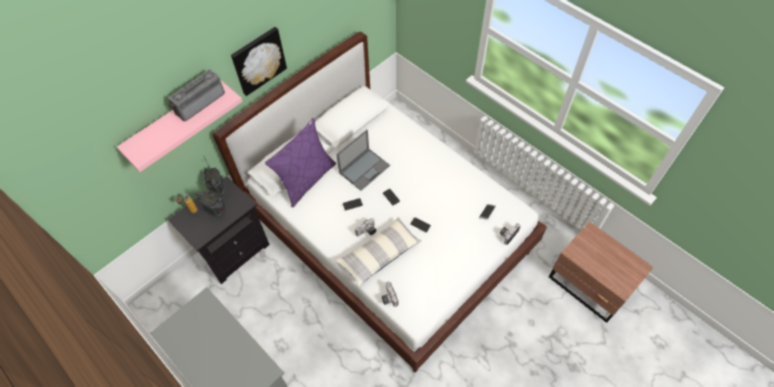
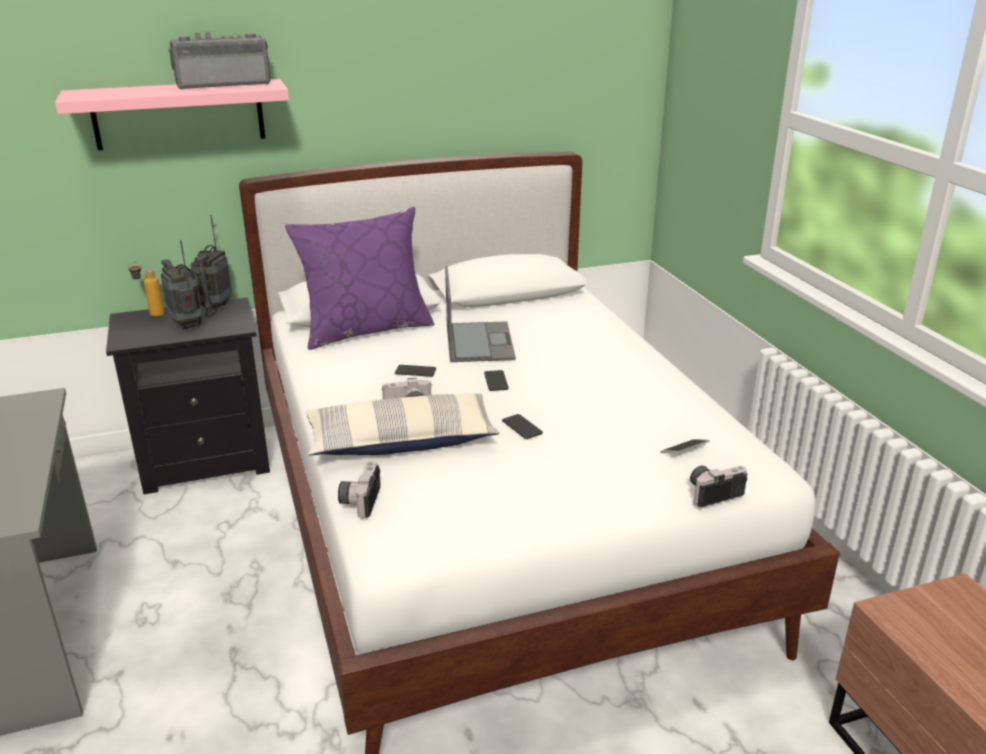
camera: 25 degrees right, 30 degrees down
picture [231,27,287,96] -> none
laptop [336,130,390,191] -> laptop turned 75 degrees counterclockwise [445,266,516,362]

